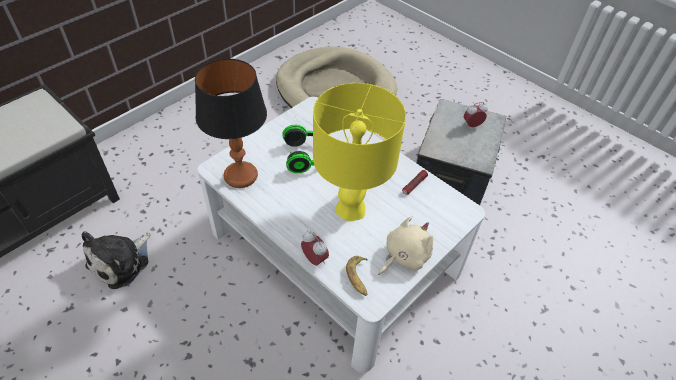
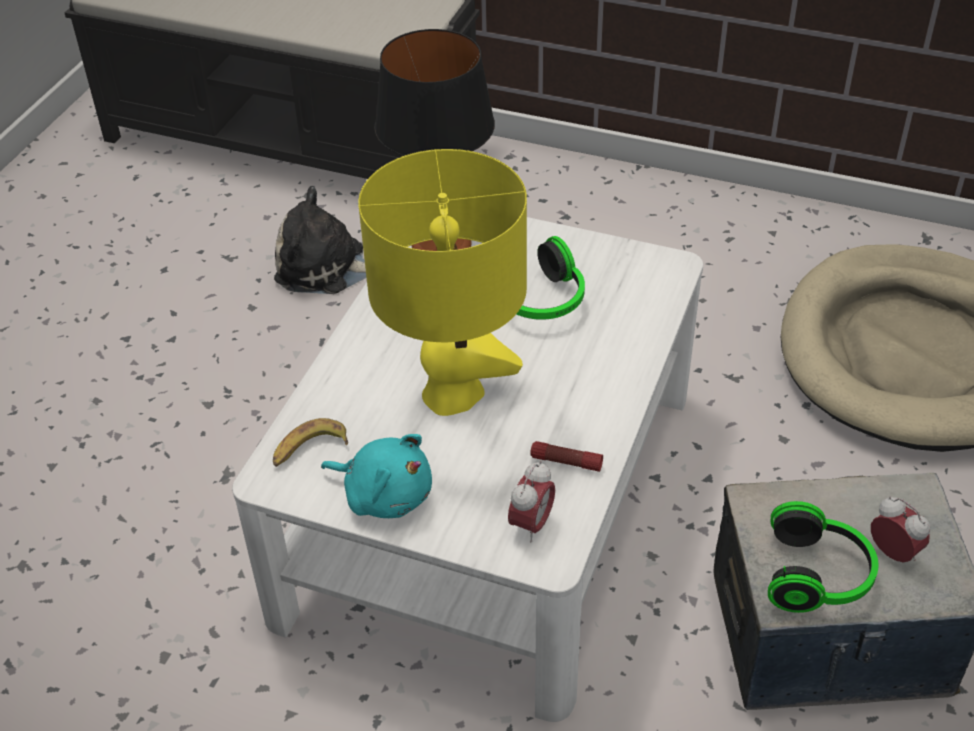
camera: 70 degrees right, 5 degrees down
alarm clock [301,231,329,266] -> alarm clock moved to [508,461,555,542]
beige plush toy [378,216,433,275] -> turquoise plush toy [321,434,432,518]
none -> headphones [768,501,878,613]

